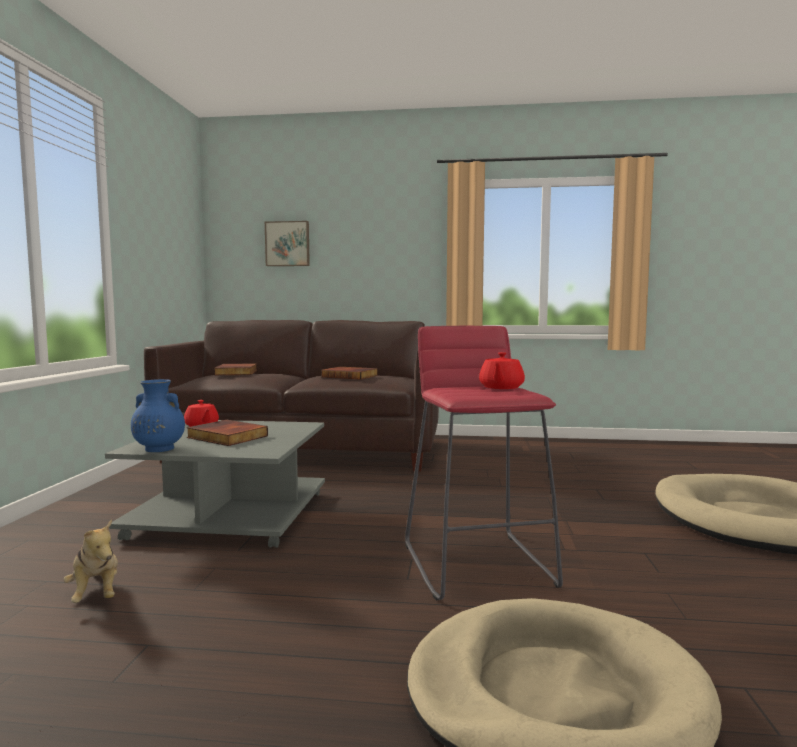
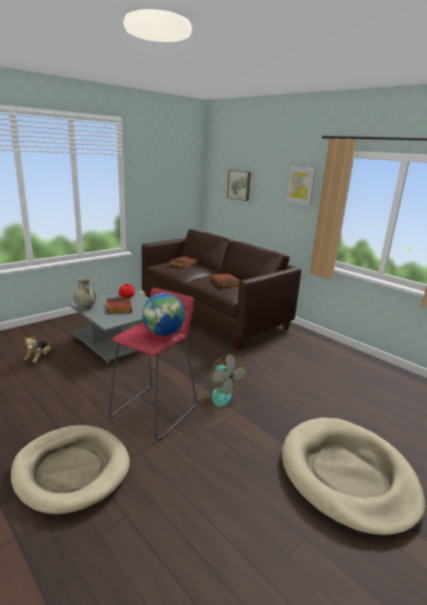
camera: 40 degrees right, 15 degrees up
blue vase [131,379,185,452] -> beige vase [73,277,96,310]
red teapot [479,352,525,389] -> globe [142,293,185,336]
none -> fan [196,354,246,407]
none -> picture [286,167,316,205]

